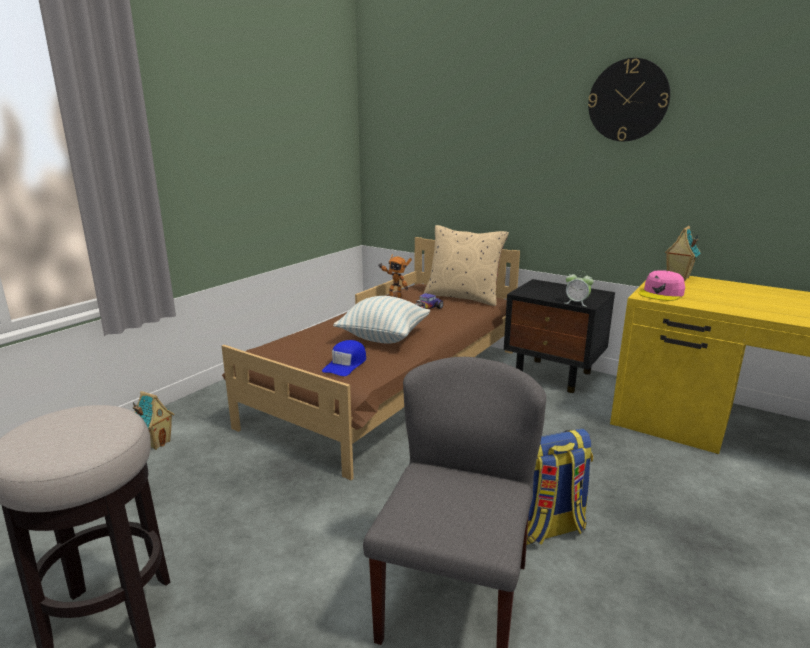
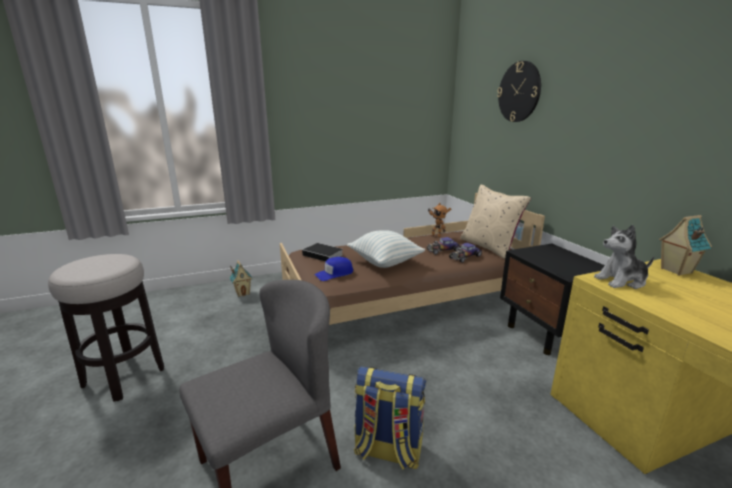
camera: 35 degrees right, 0 degrees up
alarm clock [565,271,594,307] -> none
wall clock [588,58,670,141] -> wall clock moved to [497,61,541,122]
pink cap [639,270,685,301] -> plush toy [594,225,654,289]
none -> book [302,243,343,262]
none -> toy car [449,243,482,263]

